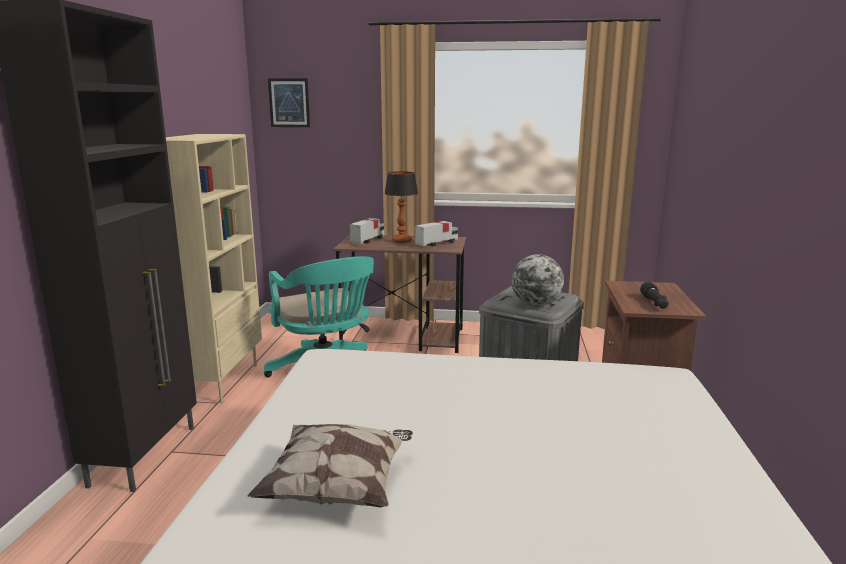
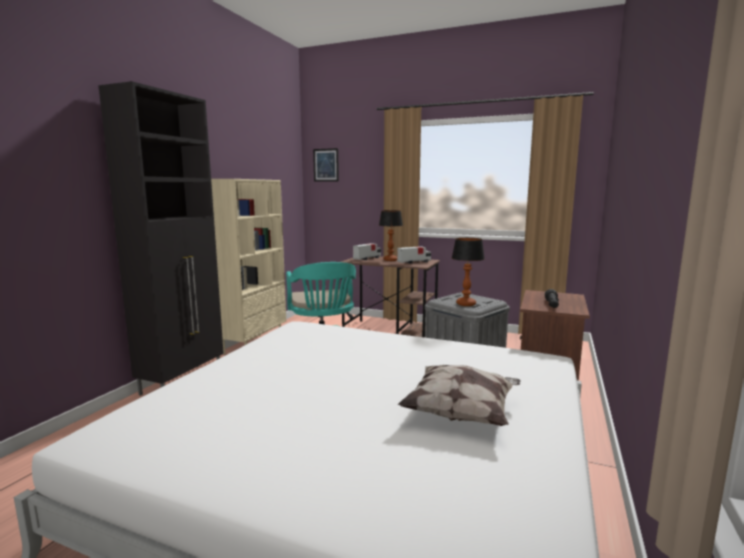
camera: 15 degrees right, 5 degrees down
pillow [247,424,413,507] -> pillow moved to [398,365,521,426]
globe [512,254,564,306] -> table lamp [452,238,485,306]

